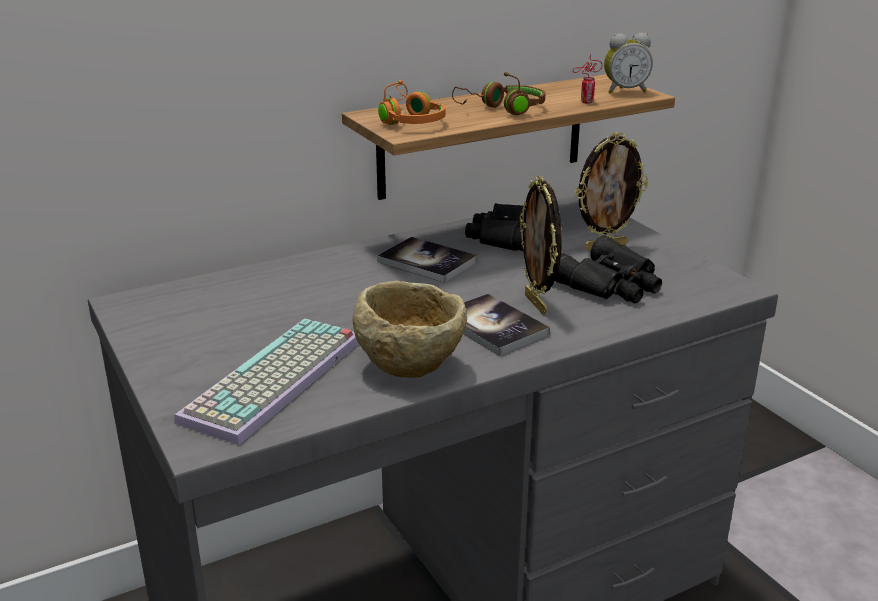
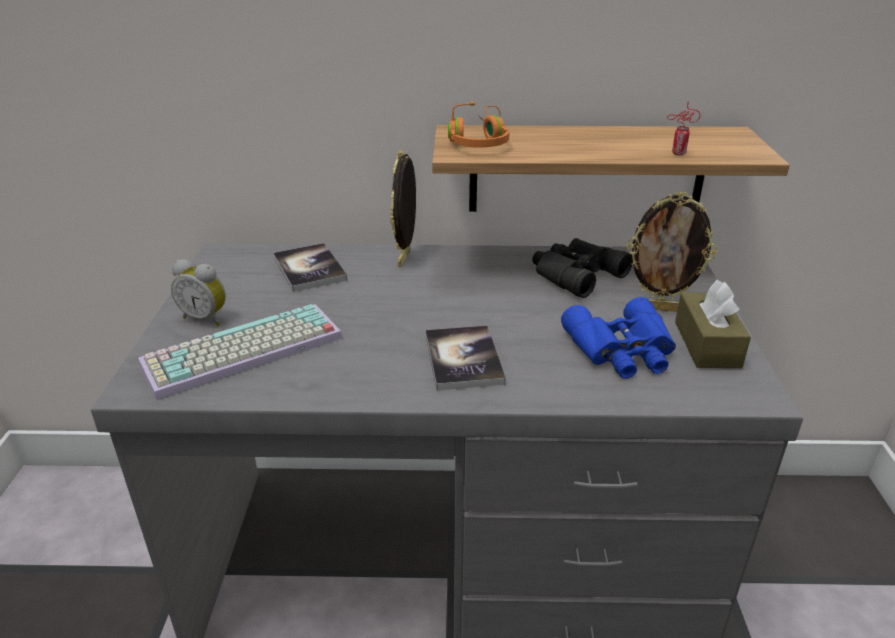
camera: 30 degrees right, 5 degrees up
beige bowl [352,281,467,378] -> none
book [377,237,477,283] -> book moved to [273,243,347,292]
brown headphones [452,72,545,115] -> none
picture frame [520,176,562,315] -> picture frame moved to [390,150,416,267]
black binoculars [555,235,662,303] -> blue binoculars [561,297,676,379]
alarm clock [604,33,653,94] -> alarm clock moved to [171,259,226,326]
none -> brown tissue box [675,280,751,368]

